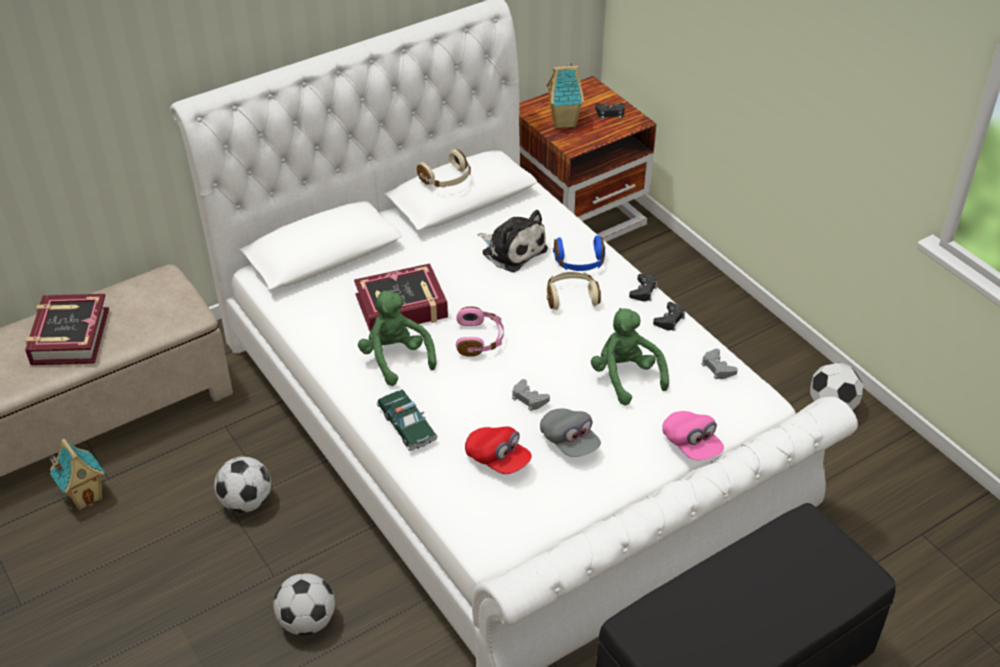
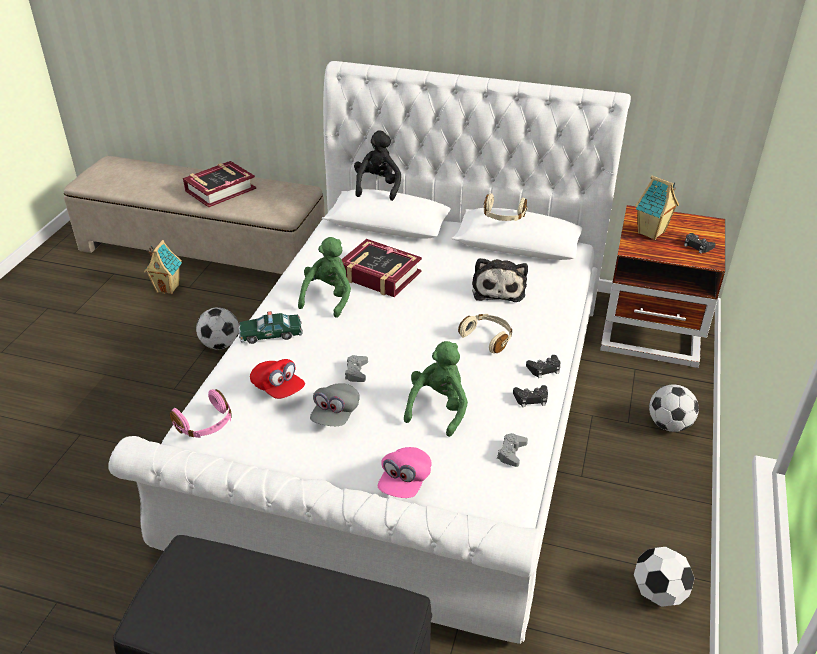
camera: 50 degrees right, 5 degrees down
football [273,573,335,635] -> football moved to [649,385,699,432]
toy car [376,389,438,451] -> toy car turned 60 degrees clockwise [238,311,303,344]
pink headphones [456,307,504,357] -> pink headphones moved to [170,389,232,438]
red cap [465,426,532,474] -> red cap turned 45 degrees counterclockwise [250,359,305,399]
blue headphones [553,235,605,271] -> none
none -> black plush toy [354,130,401,201]

